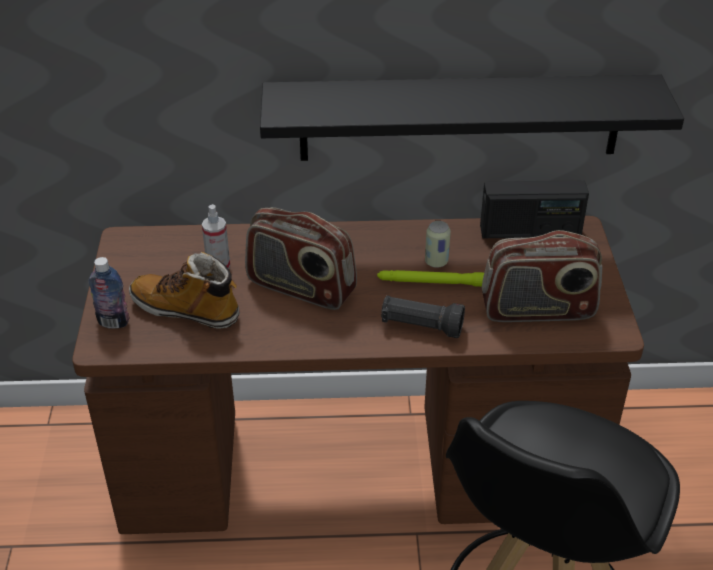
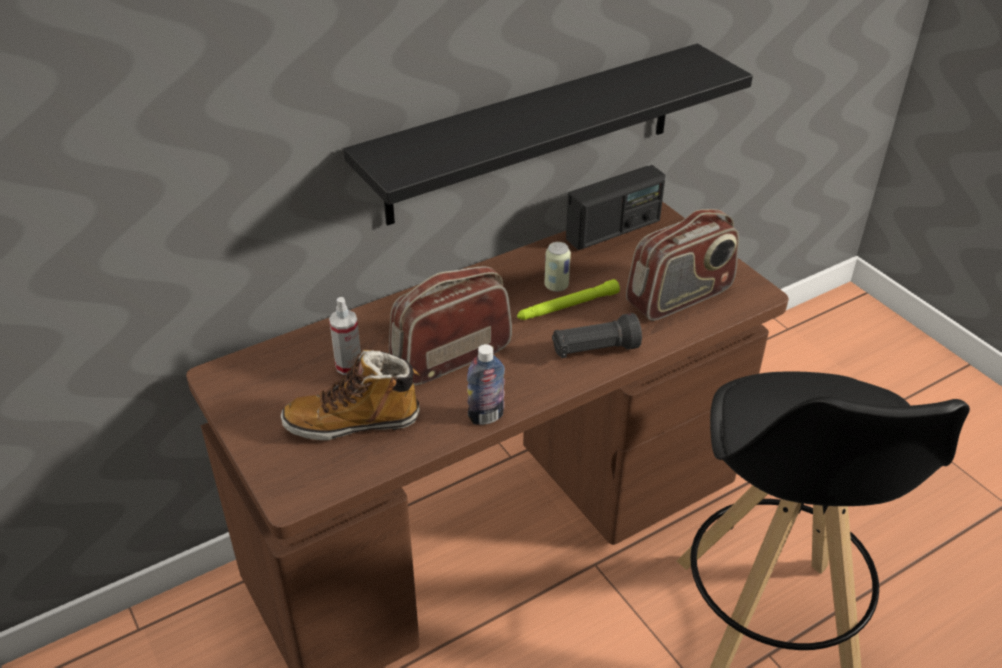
camera: 30 degrees left, 0 degrees up
bottle [88,257,129,329] -> bottle moved to [467,344,505,425]
radio [245,207,357,310] -> radio turned 150 degrees clockwise [389,266,512,385]

